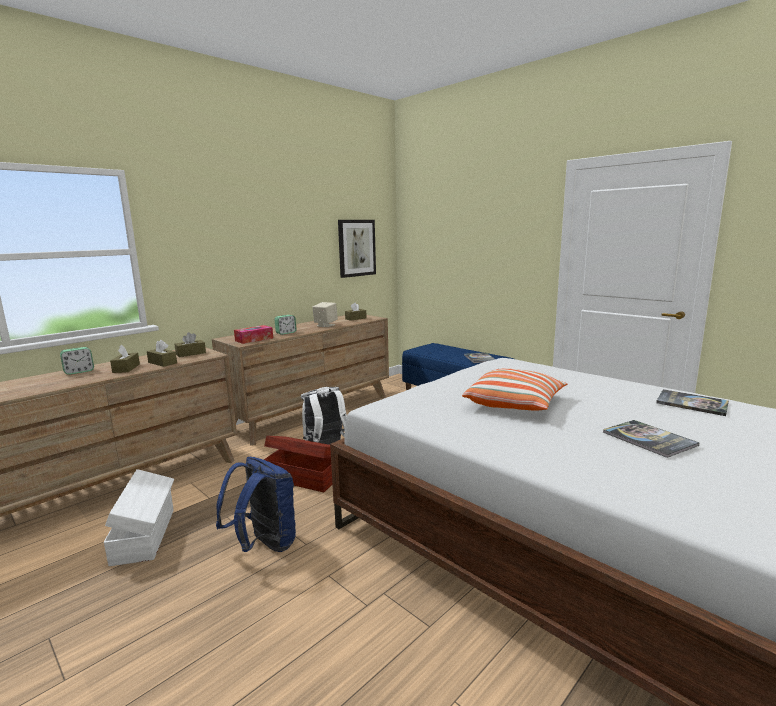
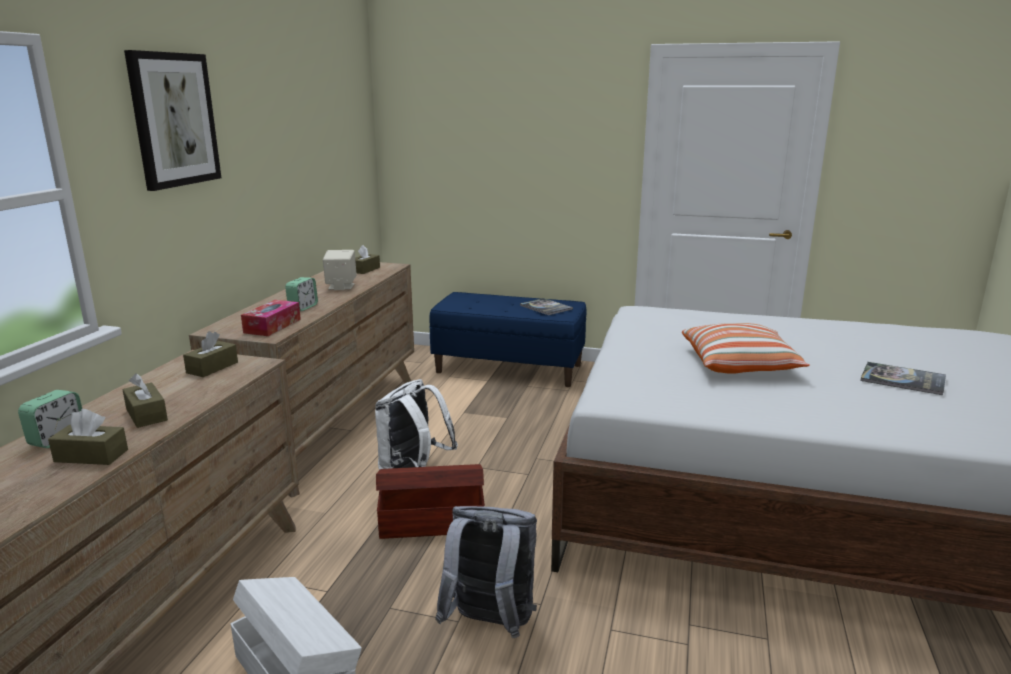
camera: 30 degrees left, 5 degrees up
brown tissue box [147,340,177,367] -> brown tissue box moved to [48,409,128,465]
blue backpack [216,457,296,552] -> grey backpack [435,506,537,638]
picture [338,220,376,278] -> picture moved to [124,50,221,191]
book [656,389,729,416] -> none

